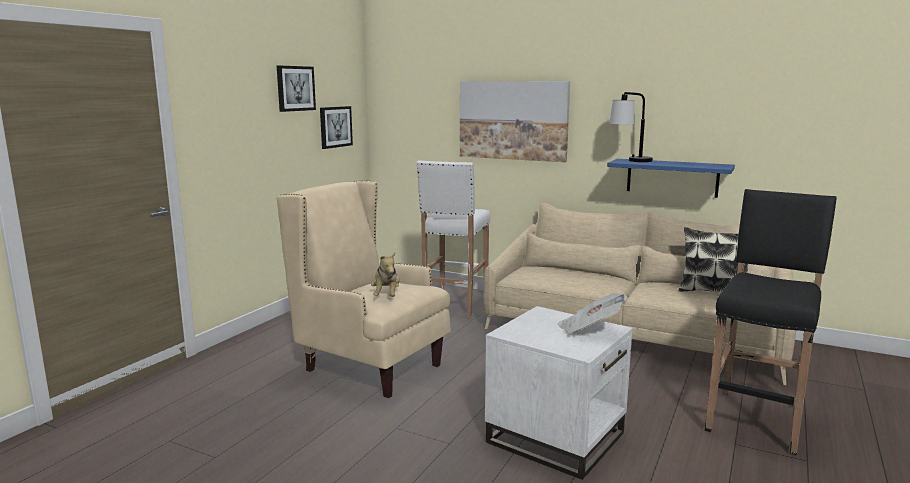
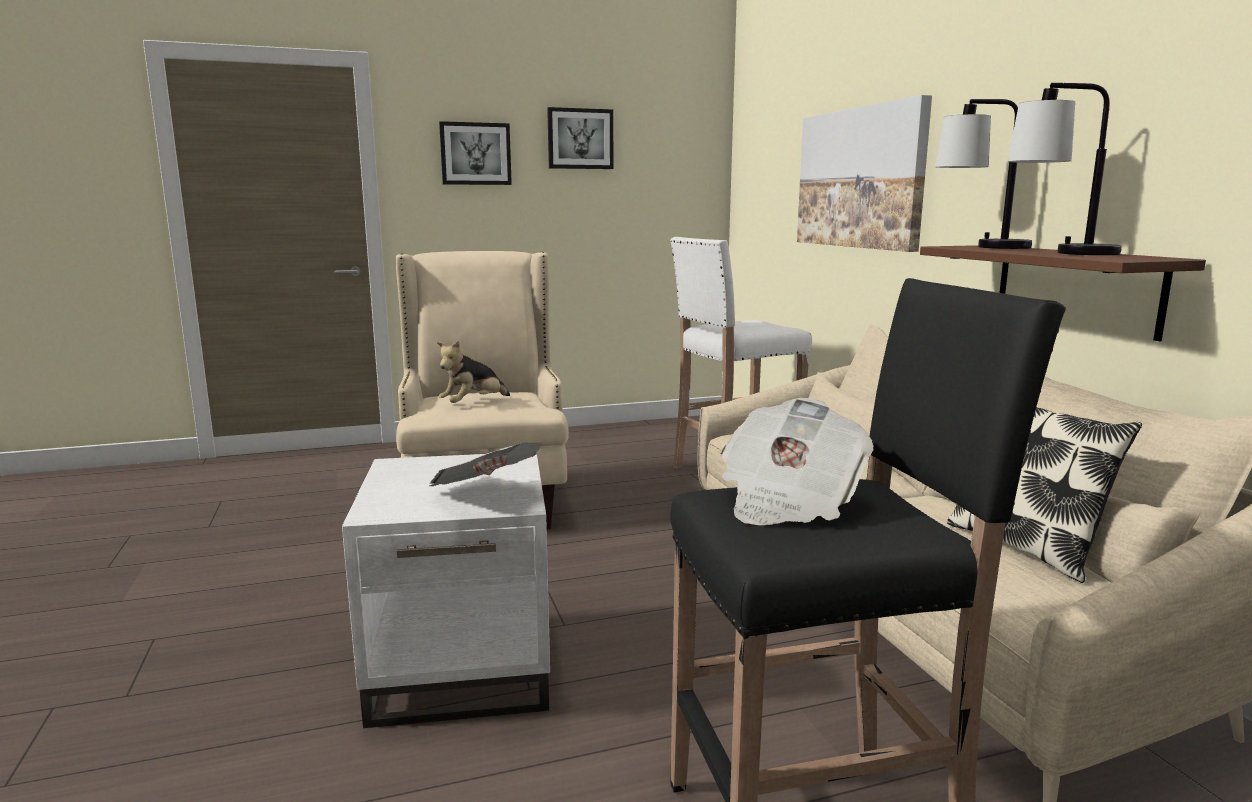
camera: 45 degrees right, 0 degrees up
picture [320,106,353,149] -> picture moved to [439,121,512,185]
blue shelf [607,159,735,198] -> brown shelf [920,245,1206,341]
none -> newspaper [721,398,874,525]
none -> table lamp [1007,83,1121,255]

